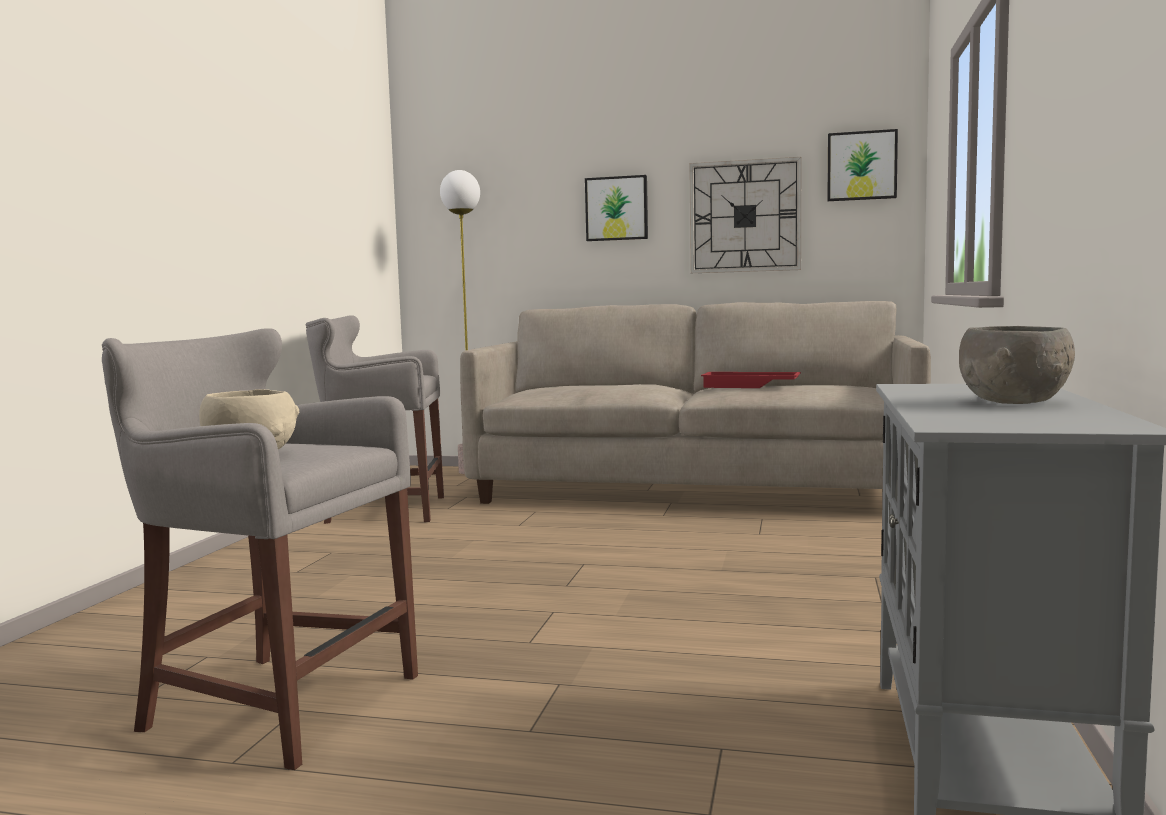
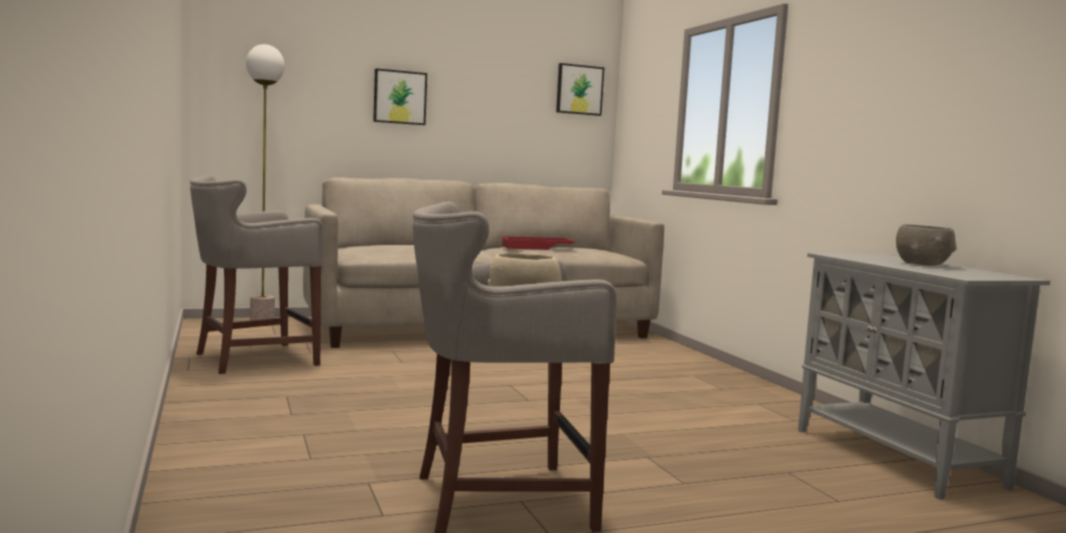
camera: 35 degrees left, 0 degrees up
wall clock [689,157,802,273] -> none

